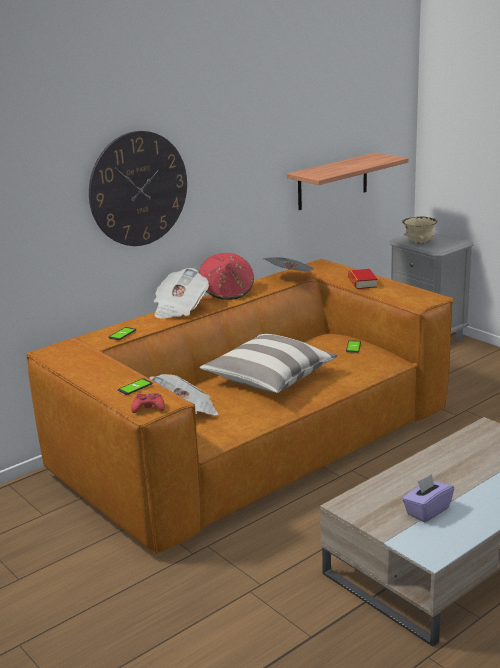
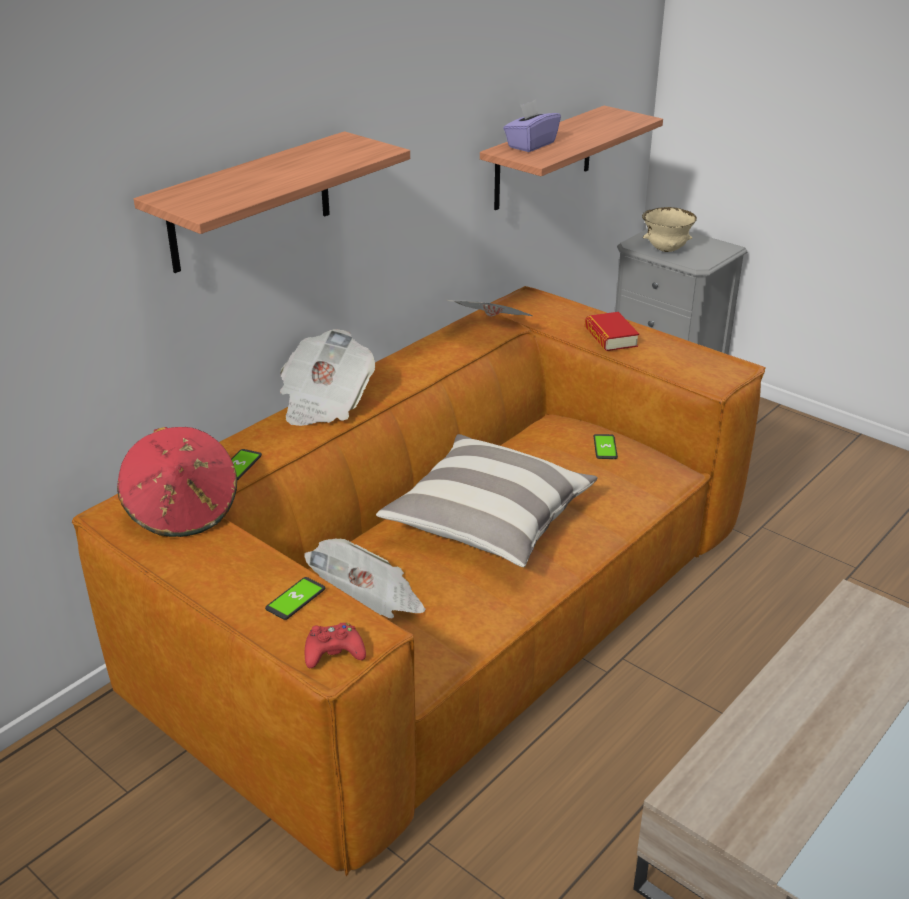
camera: 10 degrees left, 10 degrees up
wall clock [89,131,187,246] -> shelf [134,131,410,273]
red hat [199,253,254,300] -> red hat moved to [117,427,237,537]
purple tissue box [402,474,454,522] -> purple tissue box moved to [503,100,561,152]

